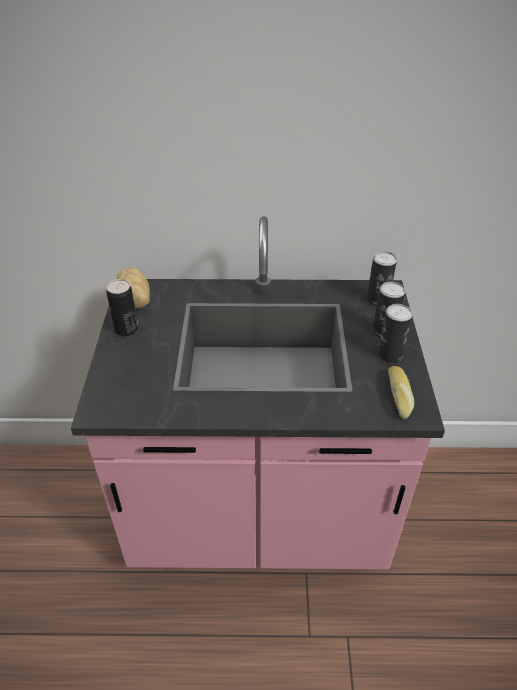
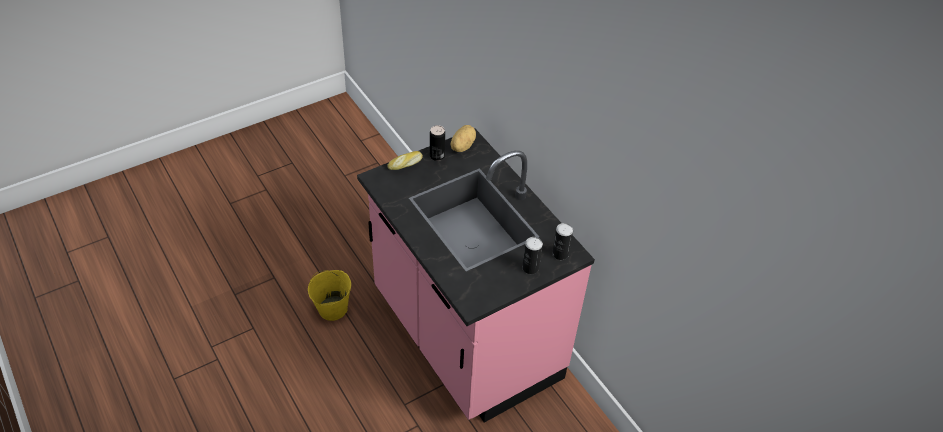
camera: 55 degrees right, 5 degrees up
can [378,304,413,363] -> none
bread [388,366,414,419] -> bread moved to [387,151,423,170]
none -> yellow bucket [308,270,351,321]

